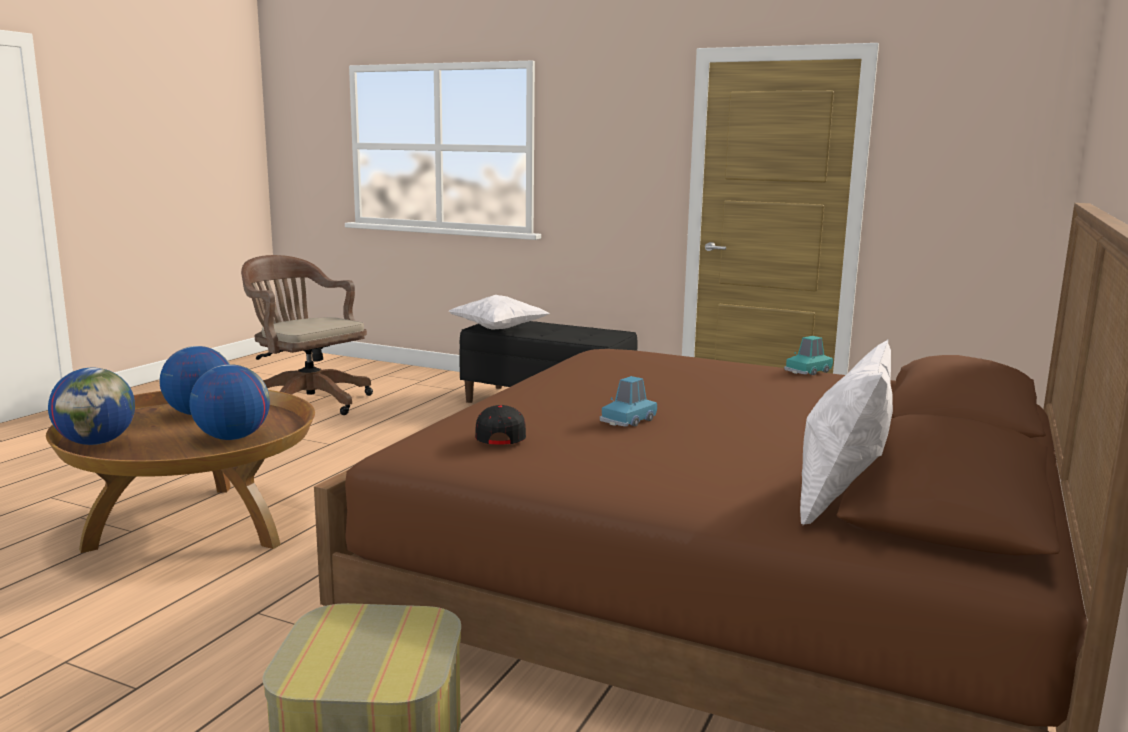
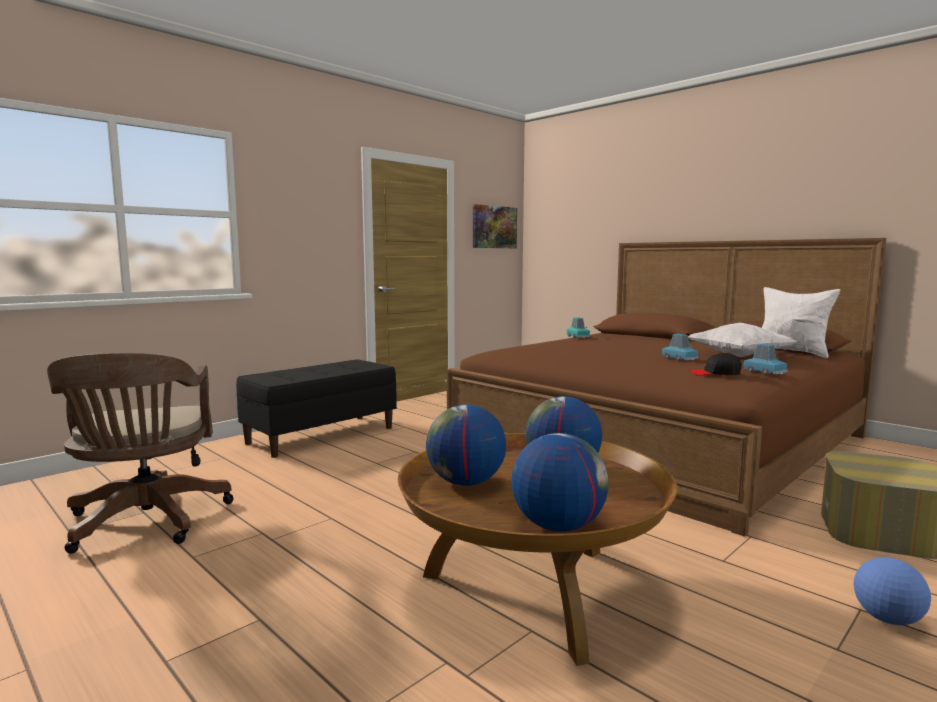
camera: 70 degrees left, 5 degrees down
brown office chair [241,255,373,415] -> brown office chair turned 75 degrees counterclockwise [47,352,234,554]
white pillow [449,295,550,330] -> white pillow moved to [688,323,797,357]
none -> picture [473,204,517,248]
none -> blue toy car [744,344,788,374]
none -> football [854,557,931,625]

